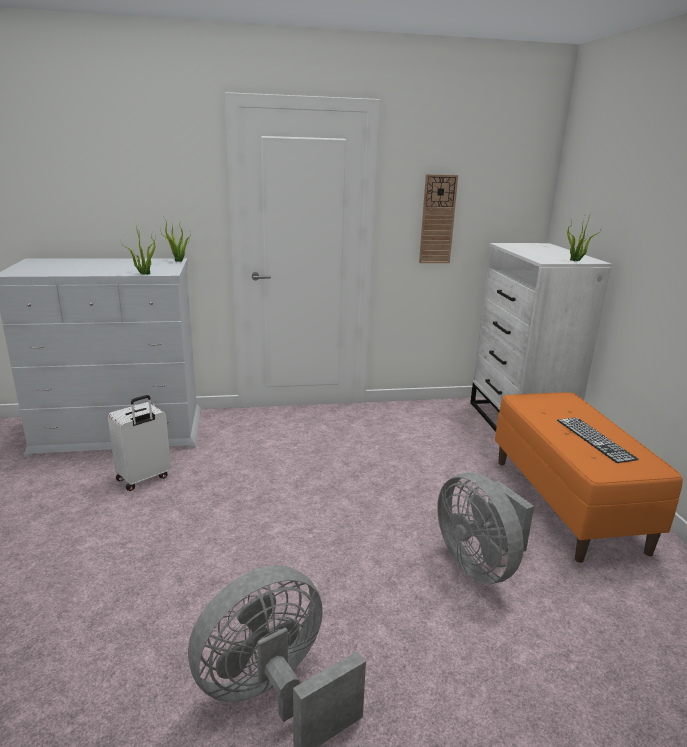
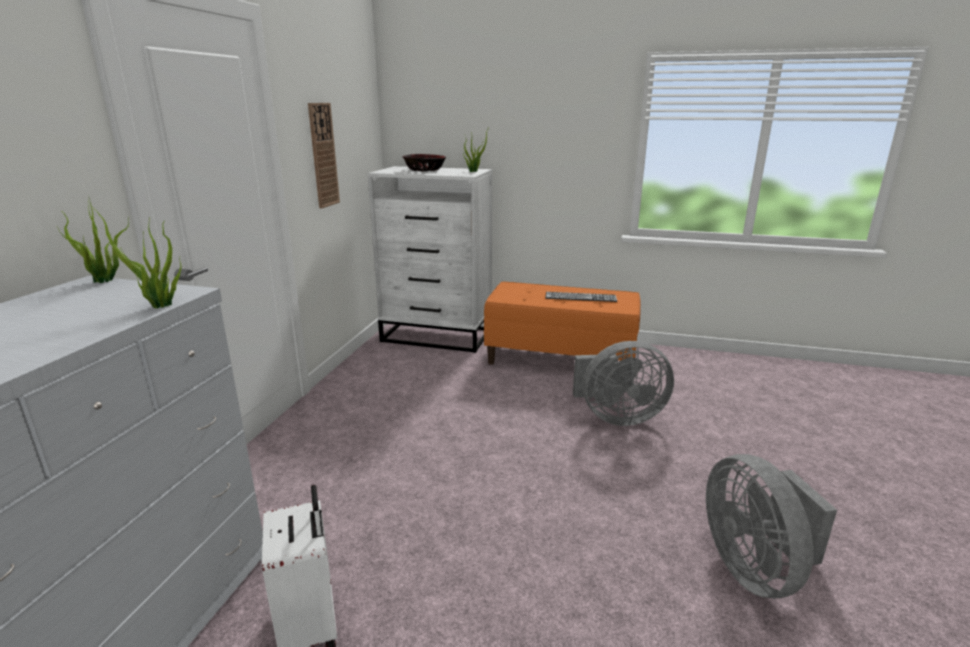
camera: 65 degrees left, 0 degrees up
none -> bowl [403,154,446,171]

